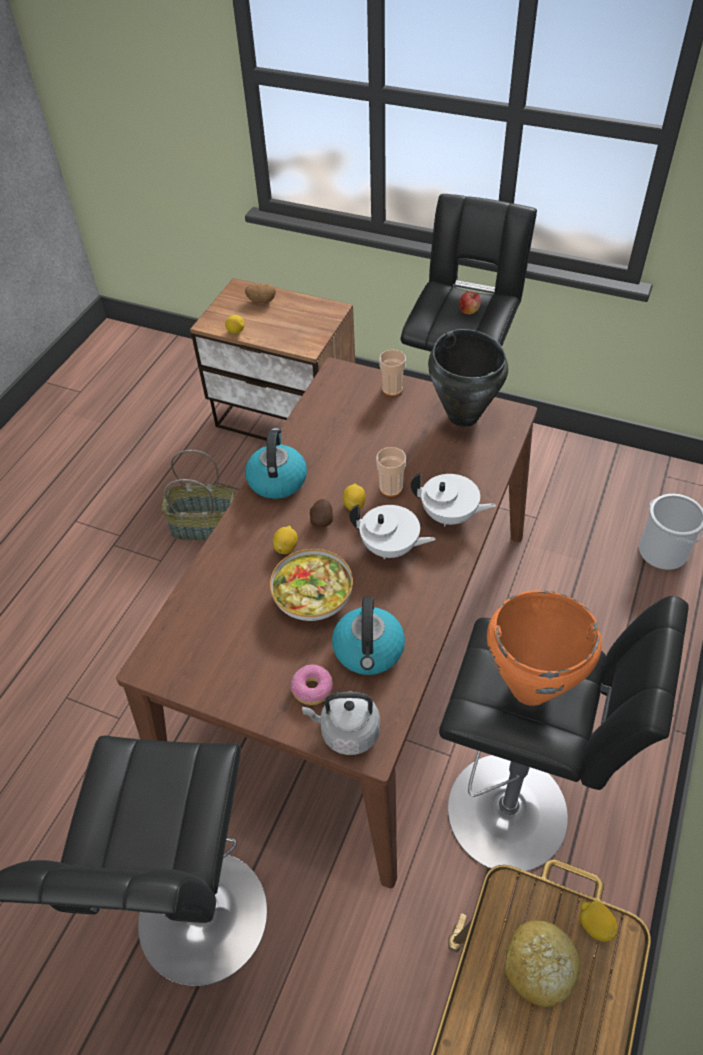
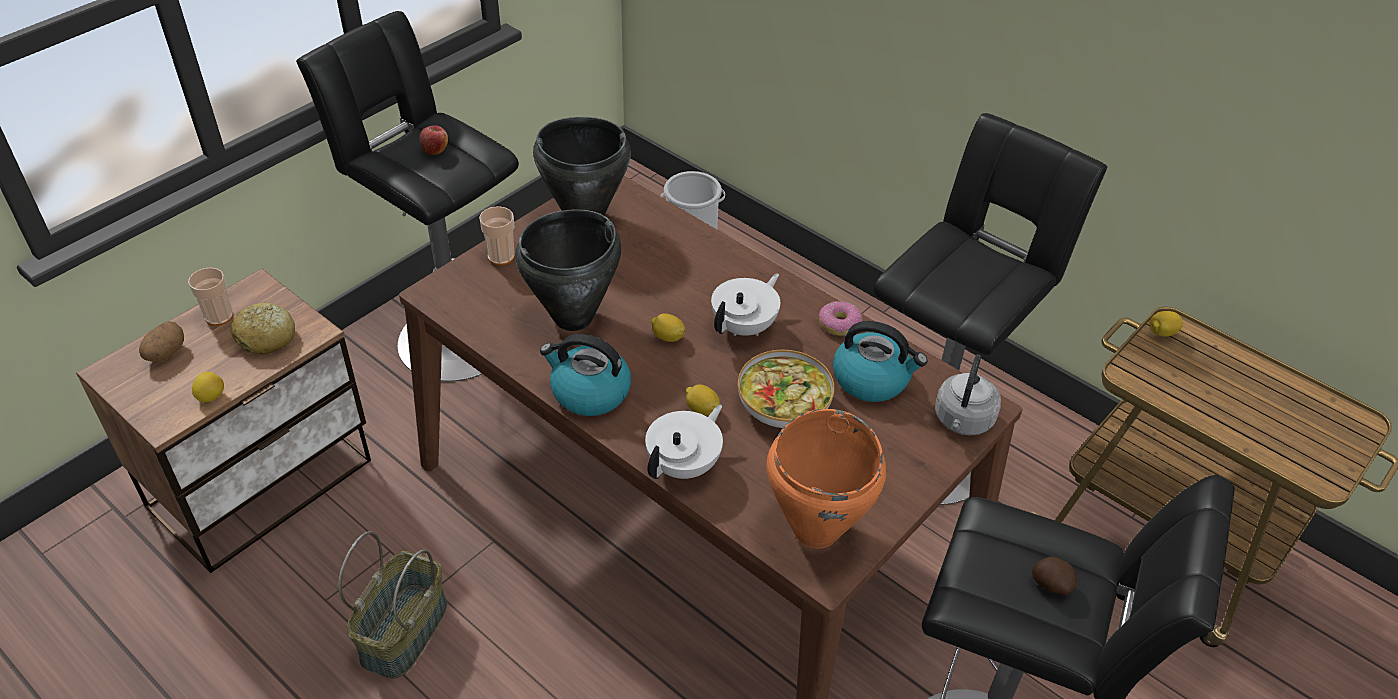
camera: 75 degrees left, 5 degrees down
donut [291,664,333,705] -> donut moved to [818,301,863,336]
potato [310,499,333,527] -> potato moved to [1032,556,1077,596]
cup [376,447,406,497] -> cup moved to [188,268,233,326]
white teapot [411,473,496,527] -> white teapot moved to [645,405,723,479]
orange cooking pot [487,590,602,706] -> orange cooking pot moved to [767,409,886,548]
bread [504,920,580,1007] -> bread moved to [231,303,295,354]
none -> black cooking pot [515,209,621,331]

